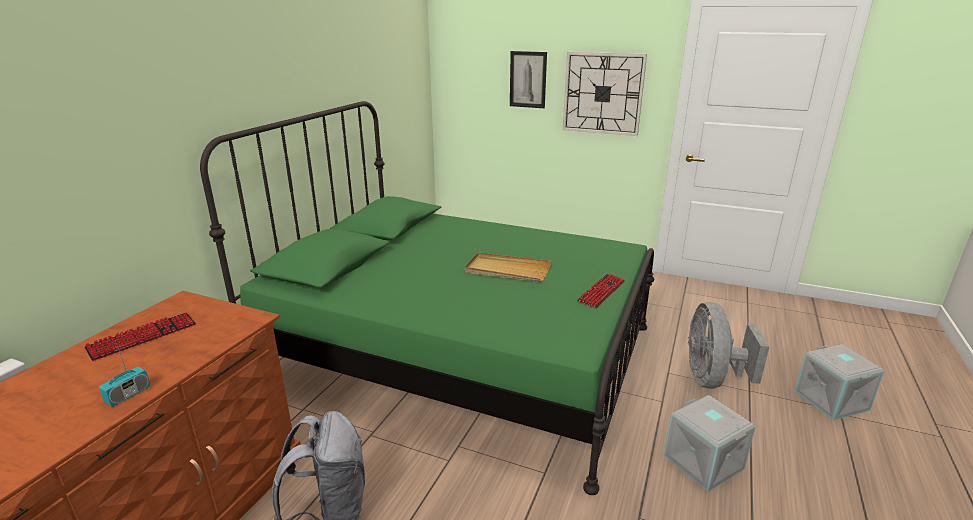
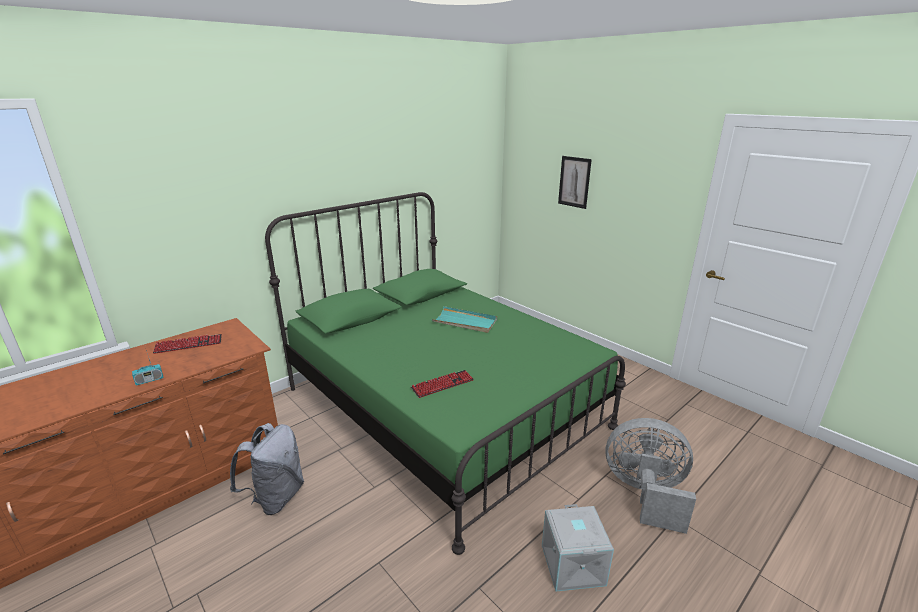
camera: 25 degrees right, 0 degrees up
beige tray [465,253,551,282] -> none
wall clock [563,52,647,136] -> none
keyboard [577,274,625,308] -> keyboard moved to [411,370,474,398]
grey fan [688,302,770,389] -> grey fan turned 75 degrees clockwise [605,418,696,534]
grey storage box [795,344,885,421] -> none
none -> turquoise tray [431,306,497,333]

